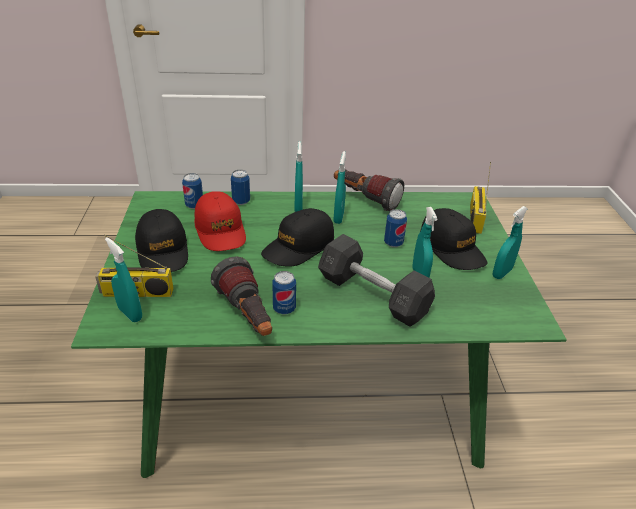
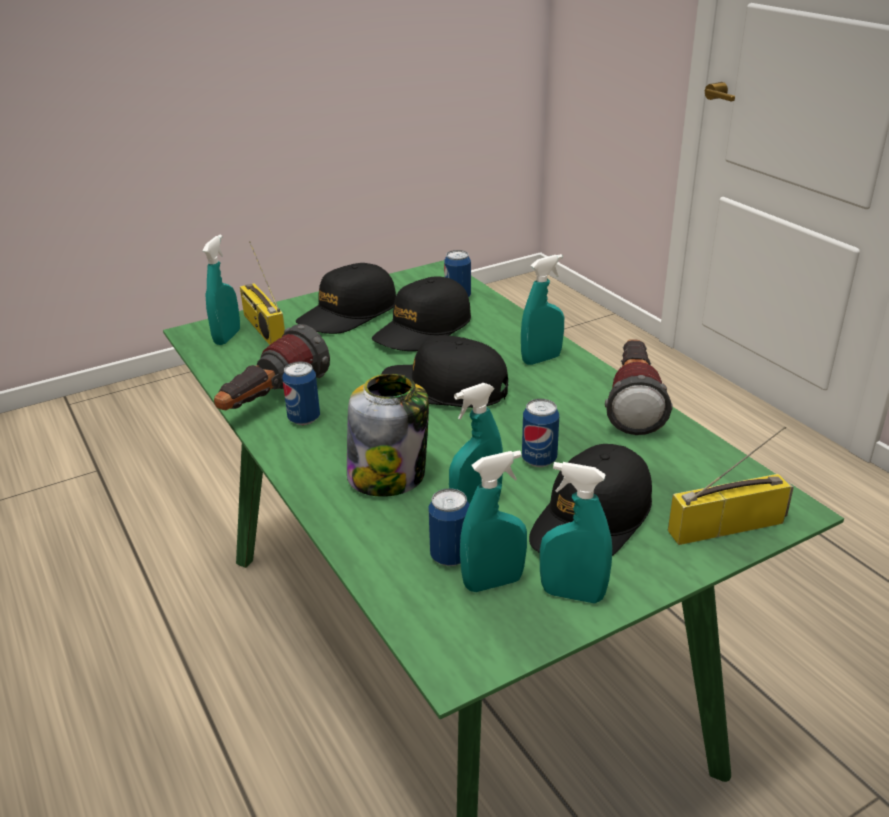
camera: 65 degrees right, 5 degrees down
red cap [195,191,246,251] -> black cap [372,276,471,351]
can [231,170,250,205] -> can moved to [428,488,470,566]
grey dumbbell [318,234,435,327] -> jar [347,374,429,497]
turquoise spray bottle [333,151,346,224] -> turquoise spray bottle moved to [460,450,527,592]

